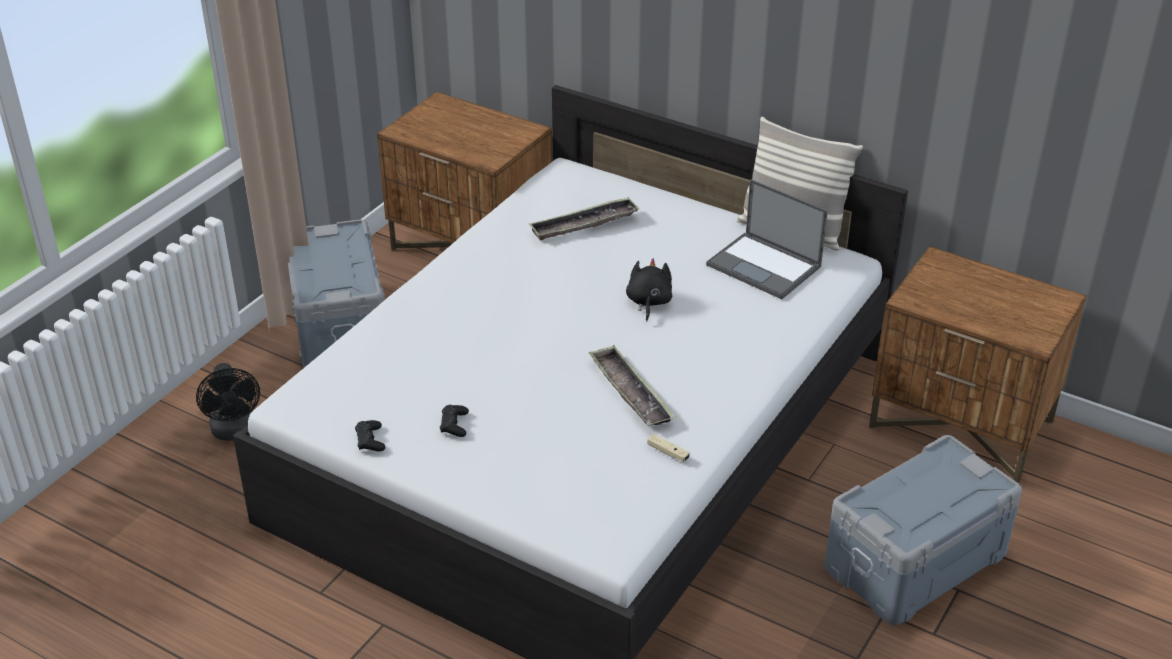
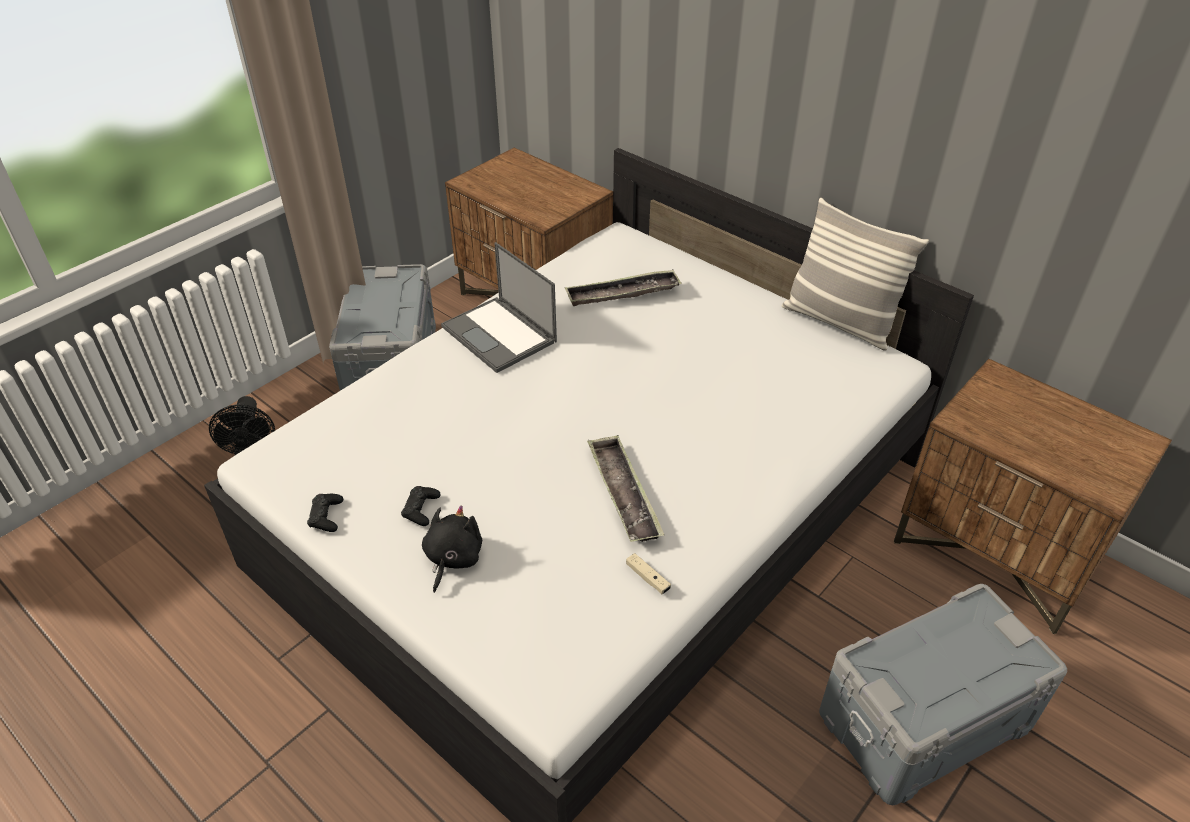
camera: 10 degrees right, 5 degrees up
black plush toy [626,258,672,321] -> black plush toy moved to [422,505,482,593]
laptop [706,179,828,299] -> laptop moved to [441,242,557,373]

